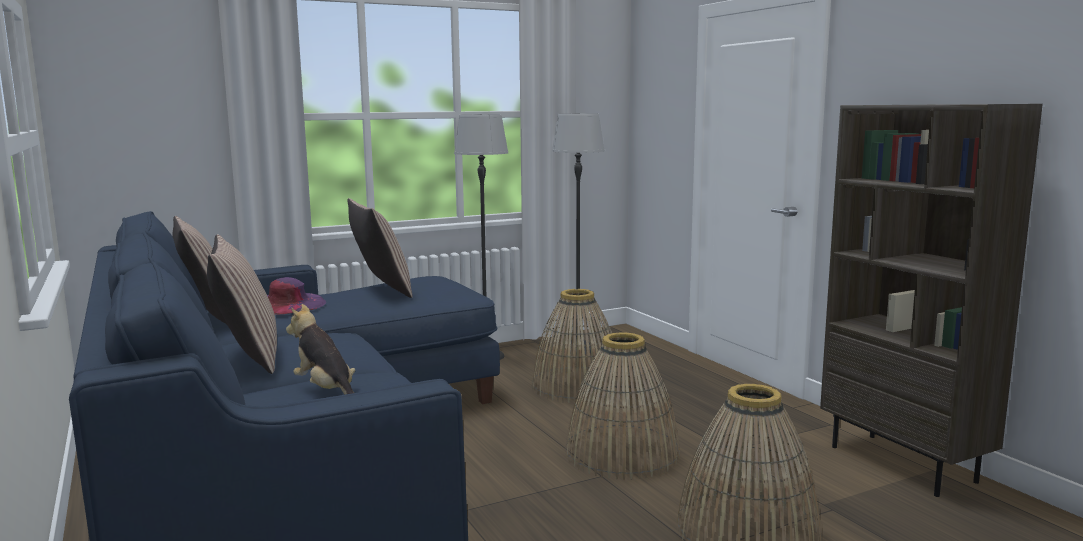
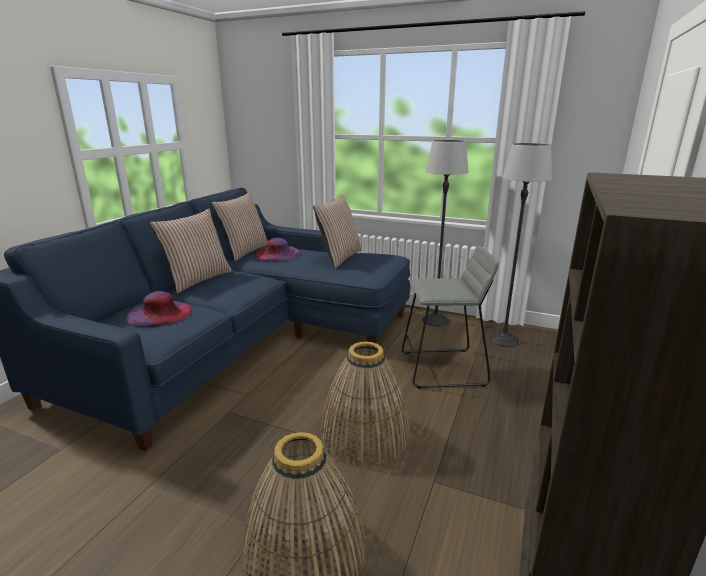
camera: 50 degrees right, 10 degrees up
plush toy [286,304,355,395] -> purple hat [126,291,192,327]
basket [532,289,622,403] -> grey stool [402,245,499,389]

